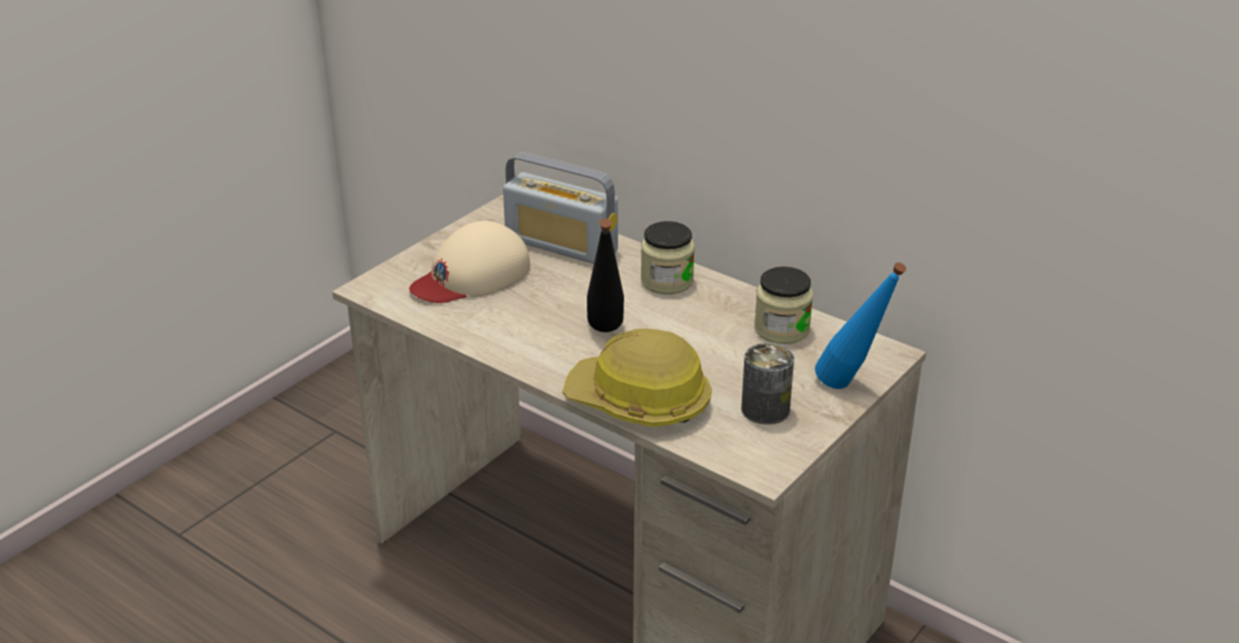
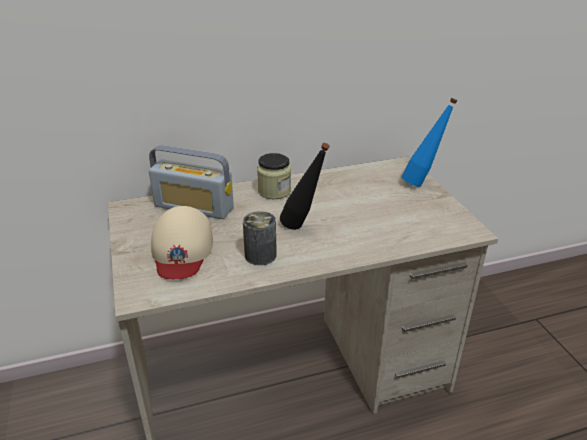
camera: 55 degrees left, 0 degrees up
radio [503,152,618,264] -> radio turned 45 degrees clockwise [149,145,234,219]
hard hat [562,328,711,427] -> none
can [741,343,794,425] -> can moved to [243,211,277,265]
jar [754,267,813,344] -> none

